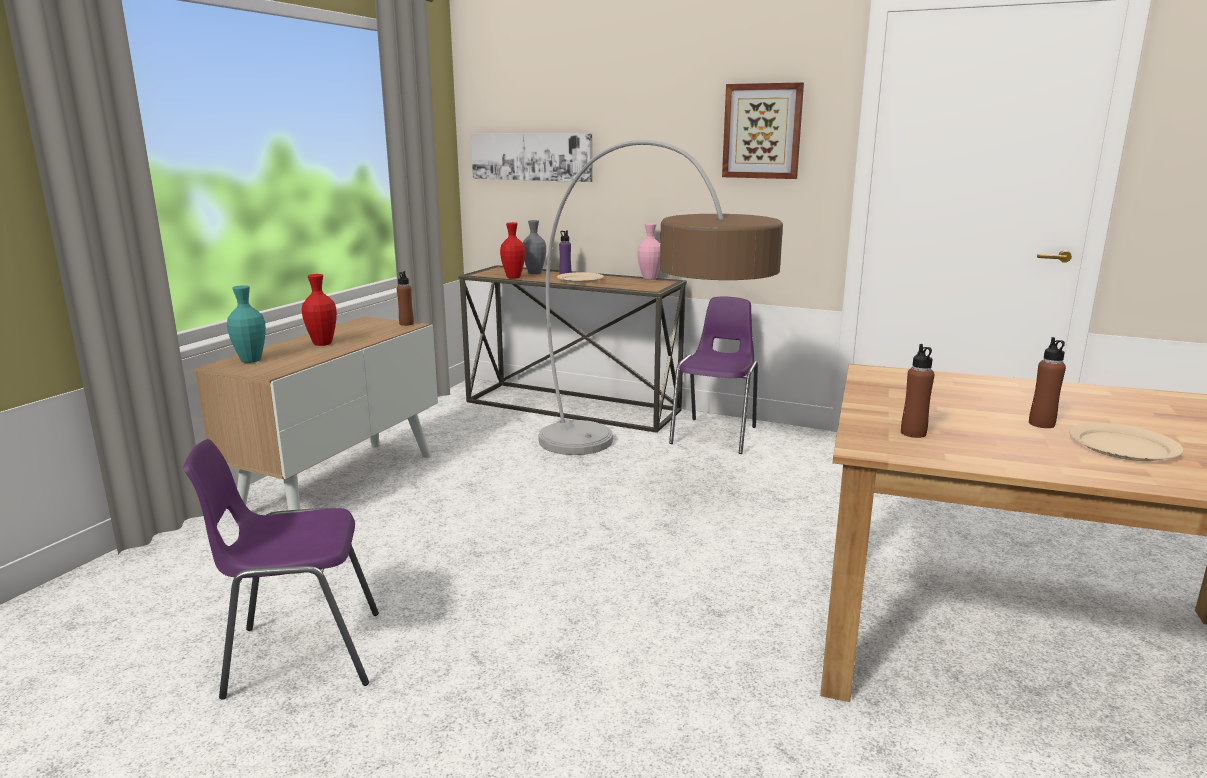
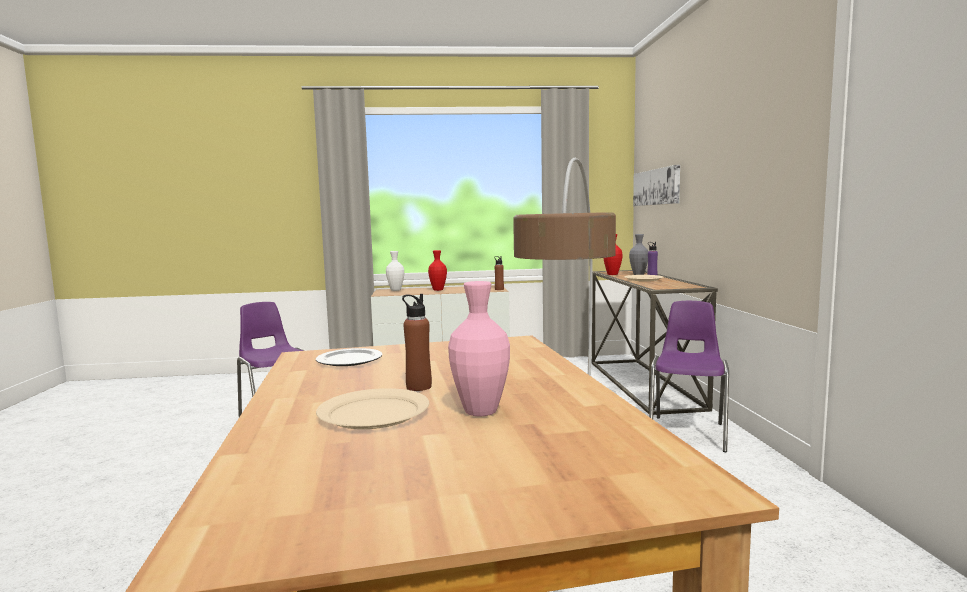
camera: 60 degrees right, 10 degrees down
turquoise vase [227,285,266,363] -> white vase [386,251,404,291]
pink vase [637,223,660,280] -> pink vase moved to [448,281,510,417]
purple chair [669,297,758,454] -> purple chair turned 60 degrees counterclockwise [649,301,729,452]
picture [722,82,804,179] -> none
brown bottle [901,344,934,438] -> plate [316,348,383,366]

